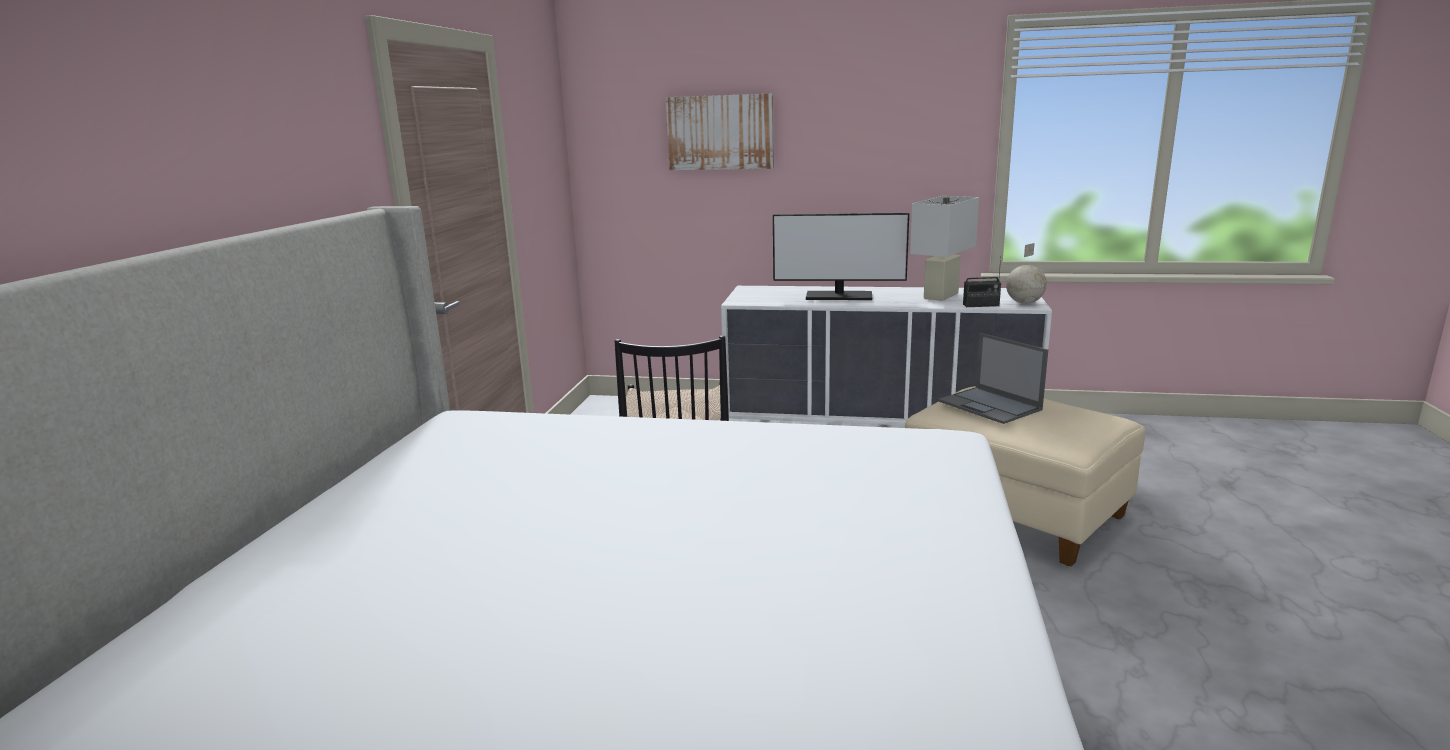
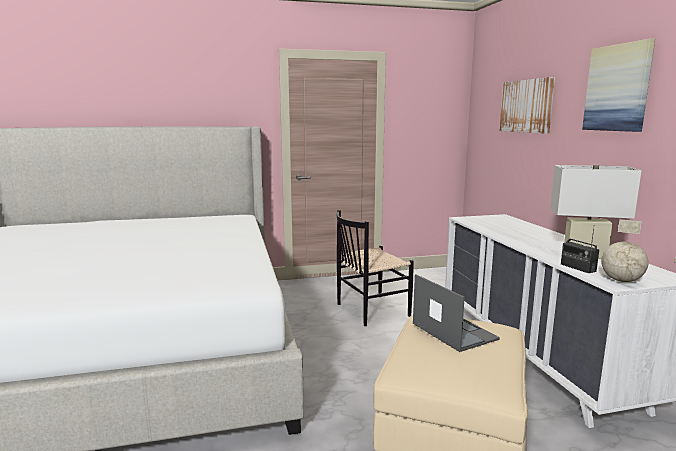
camera: 65 degrees right, 5 degrees down
monitor [773,213,909,300] -> none
laptop [938,333,1048,424] -> laptop turned 120 degrees clockwise [413,274,500,352]
none -> picture [582,39,655,132]

